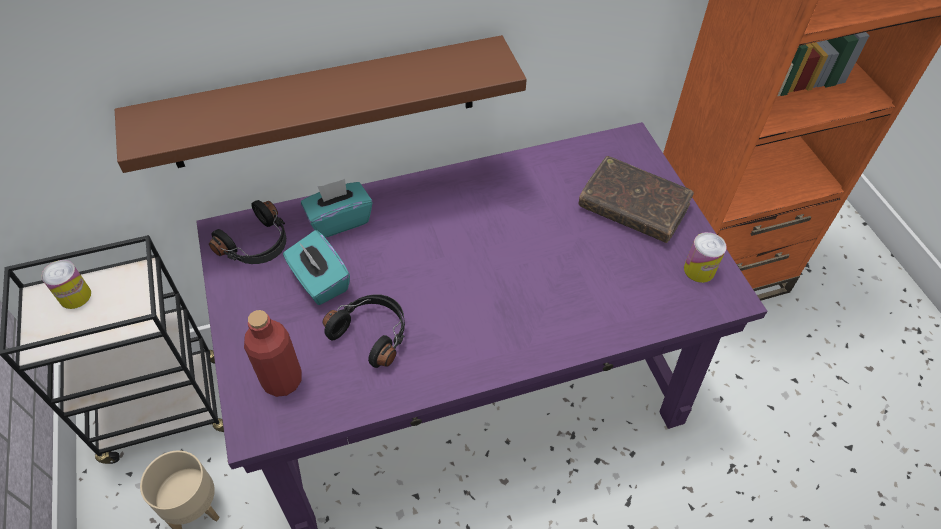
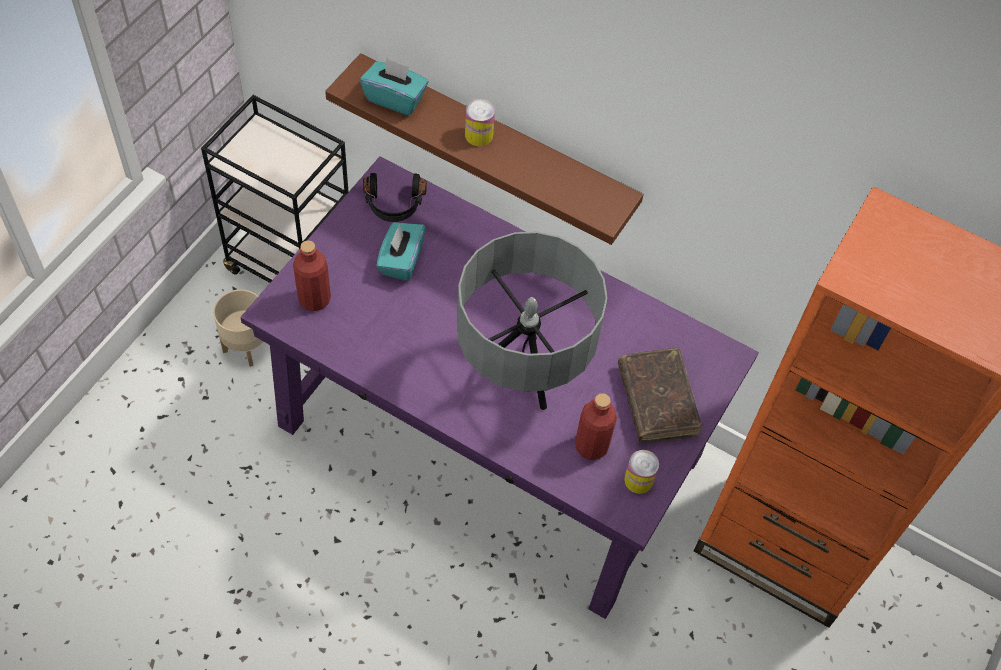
camera: 45 degrees right, 5 degrees up
can [41,260,91,309] -> can moved to [465,99,495,146]
turquoise tissue box [301,179,373,238] -> turquoise tissue box moved to [360,58,429,115]
black headphones [323,294,405,368] -> none
none -> grey table lamp [457,231,608,410]
none -> red bottle [575,393,617,460]

